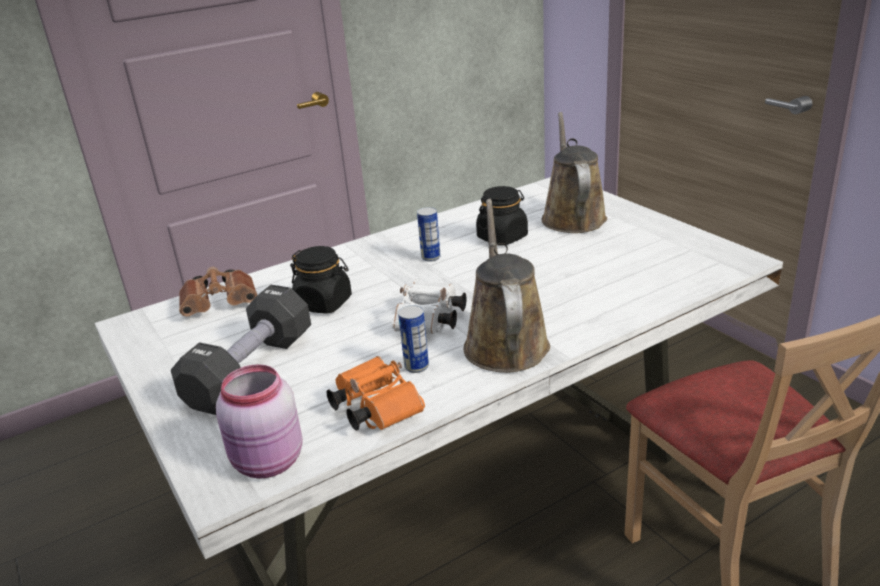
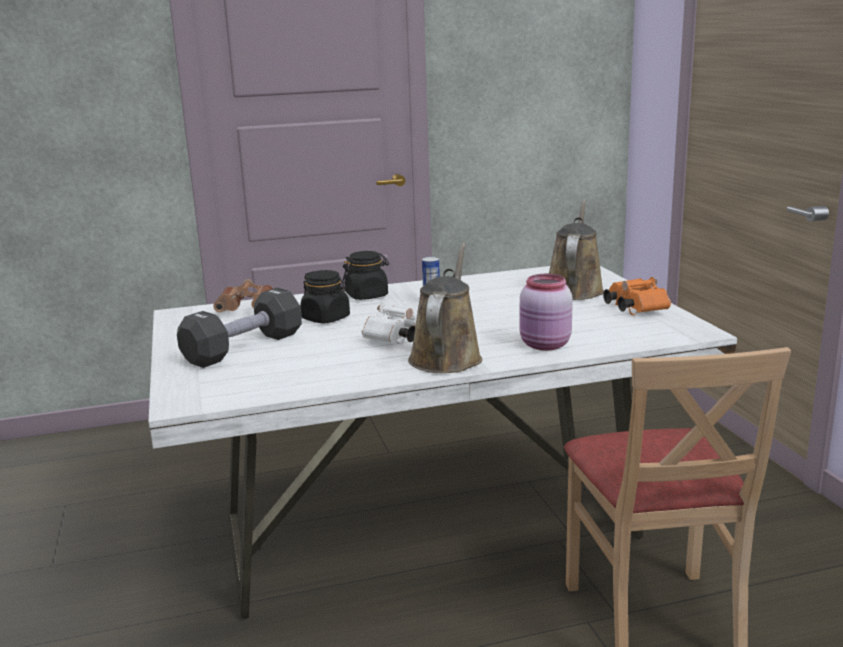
camera: 15 degrees right, 10 degrees down
pink jar [216,364,303,478] -> pink jar moved to [520,274,573,351]
orange binoculars [326,356,425,430] -> orange binoculars moved to [603,277,671,315]
can [398,305,429,373] -> none
black jar [476,186,528,246] -> black jar moved to [342,251,389,300]

